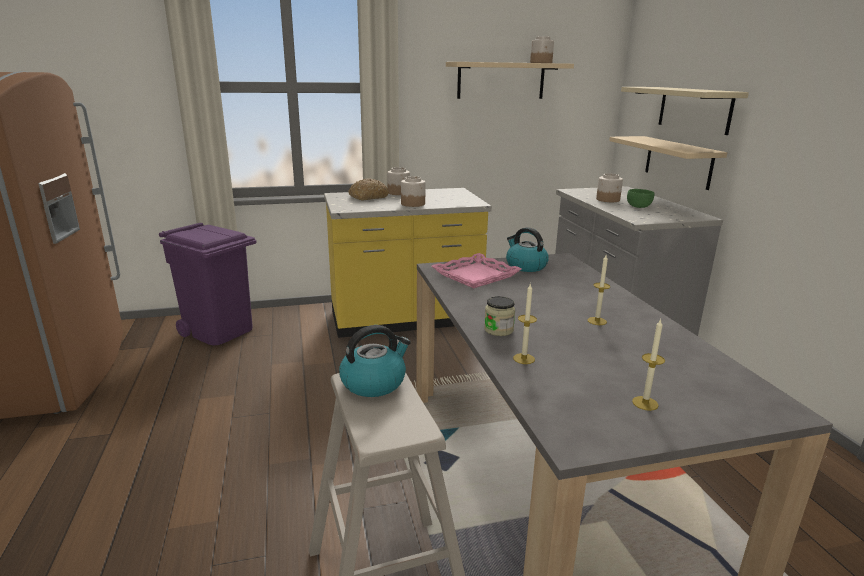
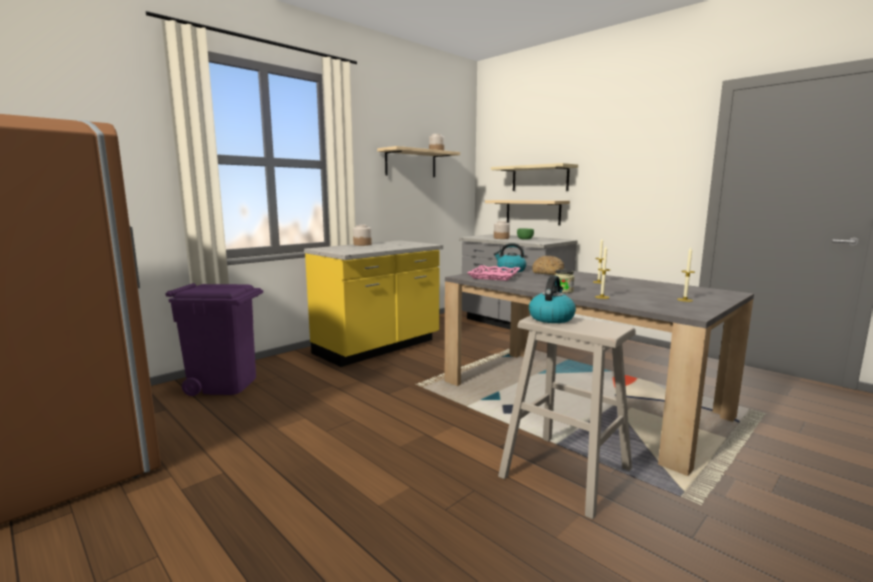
camera: 30 degrees left, 10 degrees down
bread [348,178,389,200] -> bread moved to [532,256,564,275]
jar [401,176,425,207] -> none

